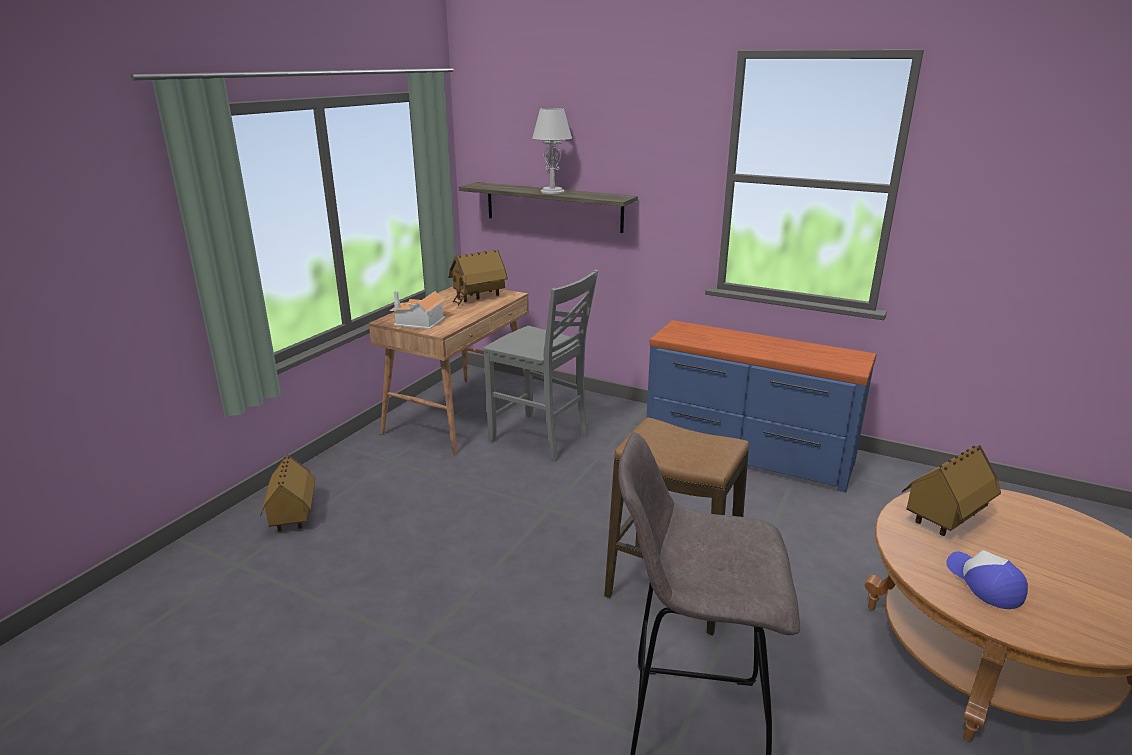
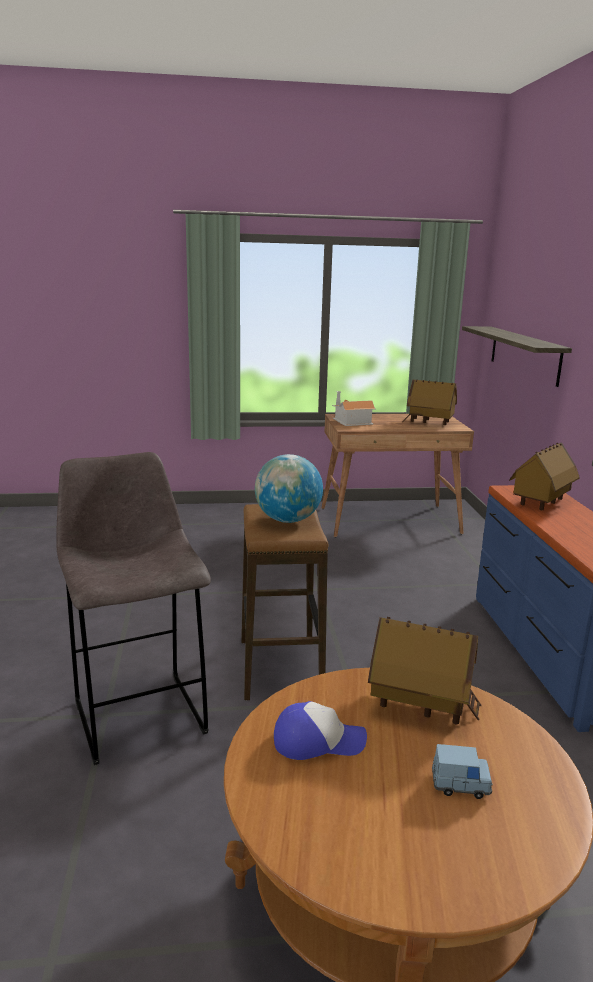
camera: 55 degrees right, 5 degrees down
toy house [260,454,315,532] -> toy house moved to [509,442,580,510]
grey chair [483,270,598,461] -> none
grey table lamp [532,108,572,194] -> none
cap [946,550,1028,609] -> cap turned 45 degrees clockwise [274,701,367,760]
none -> globe [255,454,323,523]
none -> blue toy car [432,744,493,799]

